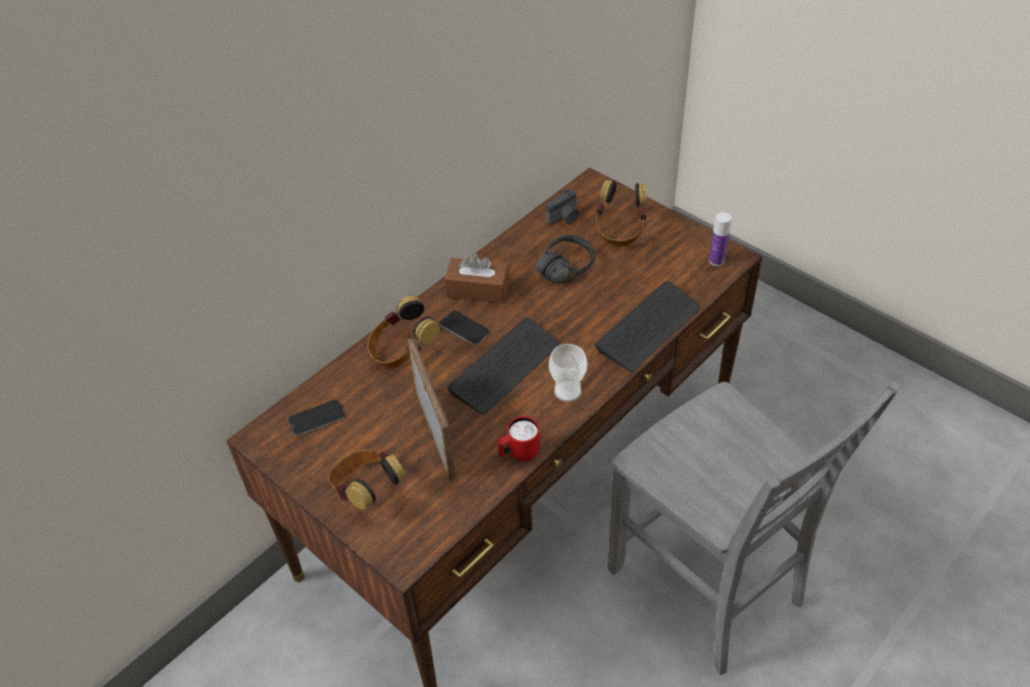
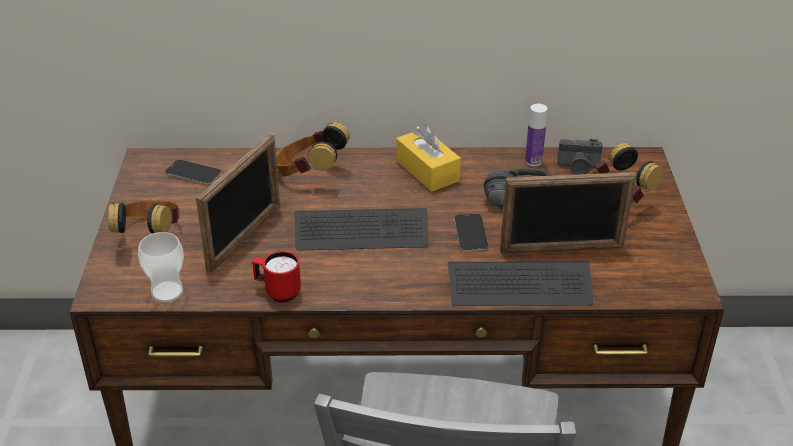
camera: 45 degrees right, 10 degrees down
phone [439,311,490,345] -> phone moved to [454,214,488,251]
brown tissue box [444,254,510,303] -> yellow tissue box [396,124,461,192]
cup [549,344,587,402] -> cup moved to [138,232,184,302]
bottle [709,212,732,266] -> bottle moved to [525,104,547,166]
none -> picture frame [500,172,636,254]

